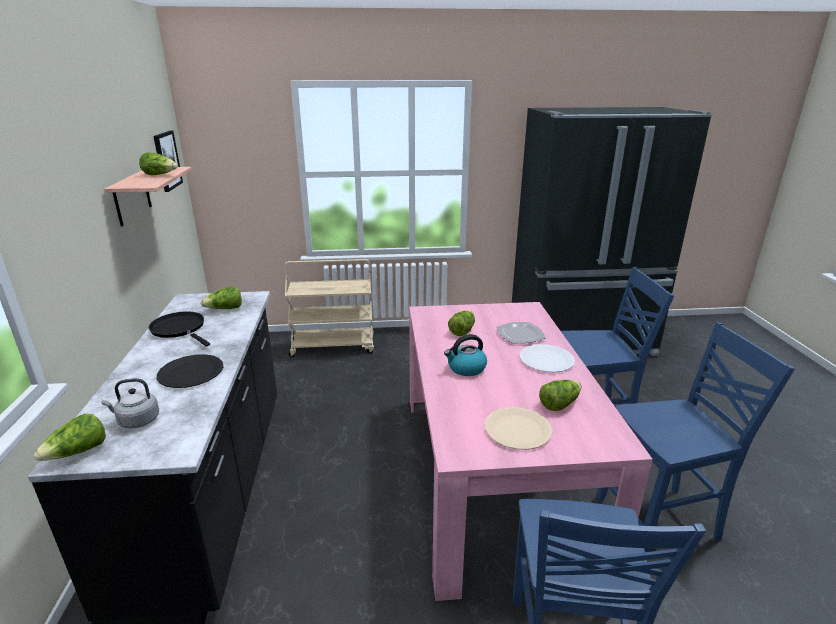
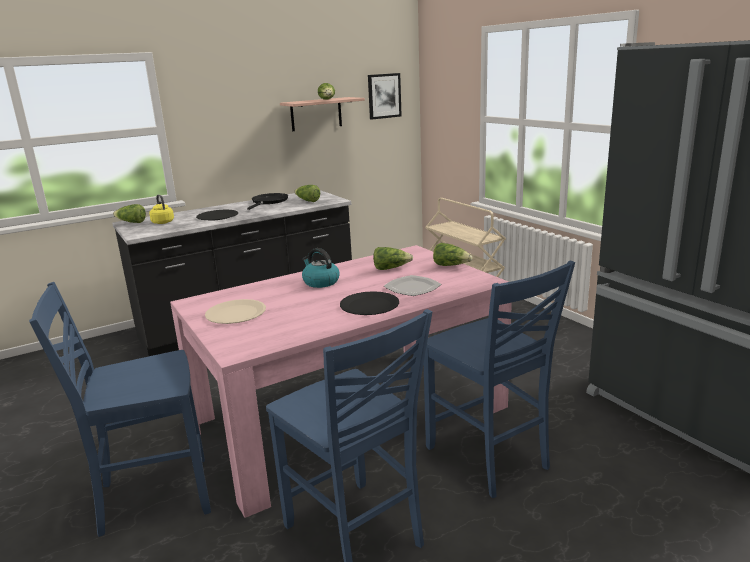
camera: 65 degrees right, 5 degrees down
grey kettle [101,378,159,428] -> yellow kettle [149,195,174,224]
white plate [520,344,575,372] -> black plate [340,291,399,315]
lettuce [539,380,581,411] -> lettuce moved to [433,243,473,266]

